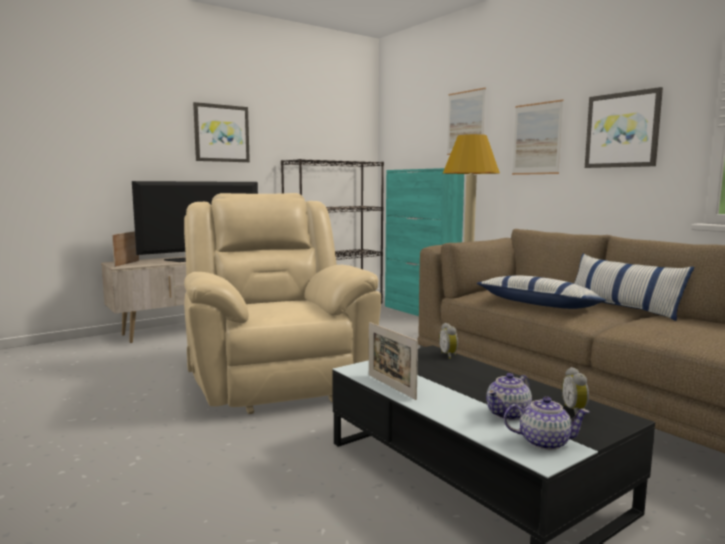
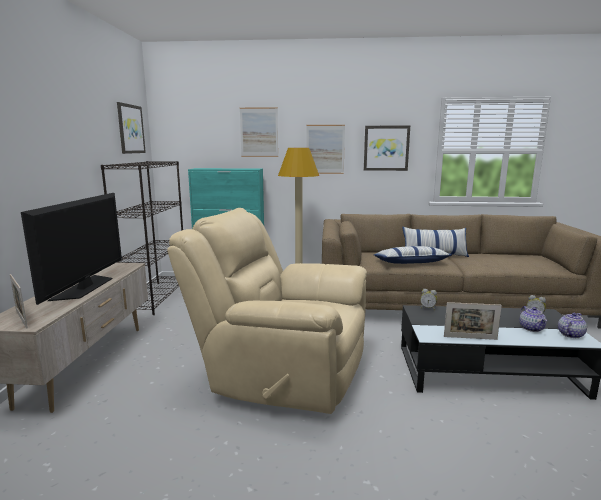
camera: 50 degrees left, 5 degrees up
picture [193,102,250,162] -> picture moved to [117,102,146,154]

